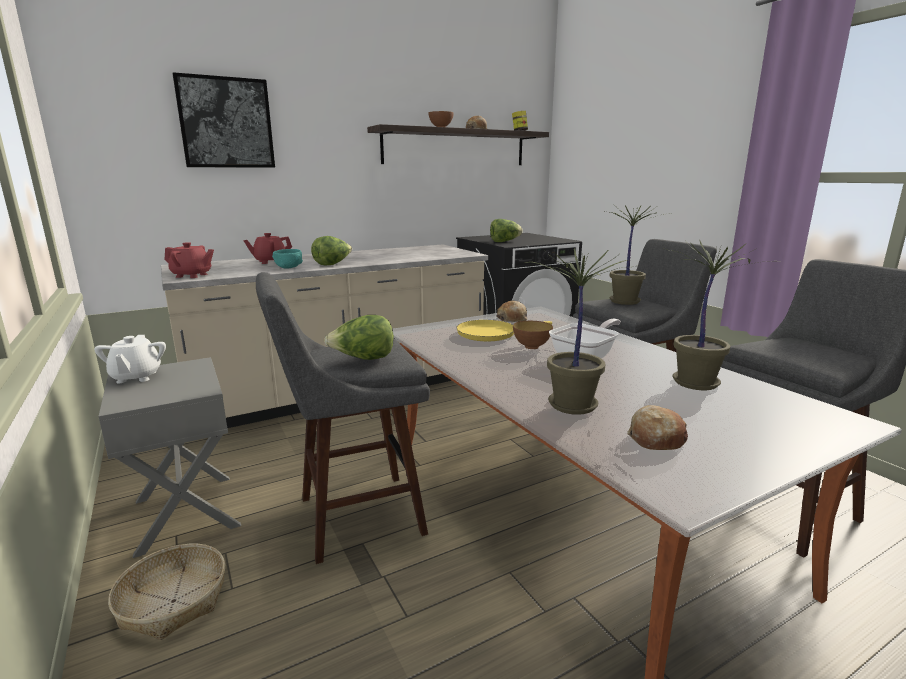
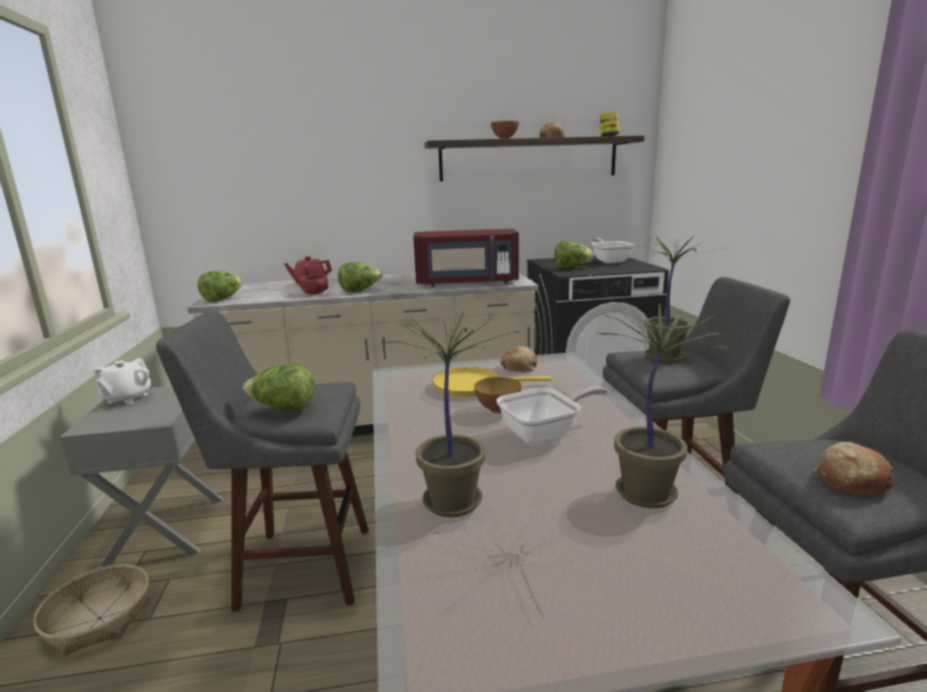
camera: 20 degrees right, 0 degrees up
red teapot [165,242,214,278] -> lettuce [197,271,242,302]
picture [172,72,275,168] -> none
turquoise bowl [272,249,303,269] -> red bowl [299,274,328,294]
bread [627,405,688,450] -> bread moved to [814,442,893,495]
none -> red microwave [413,228,519,287]
none -> frying pan [591,238,635,263]

